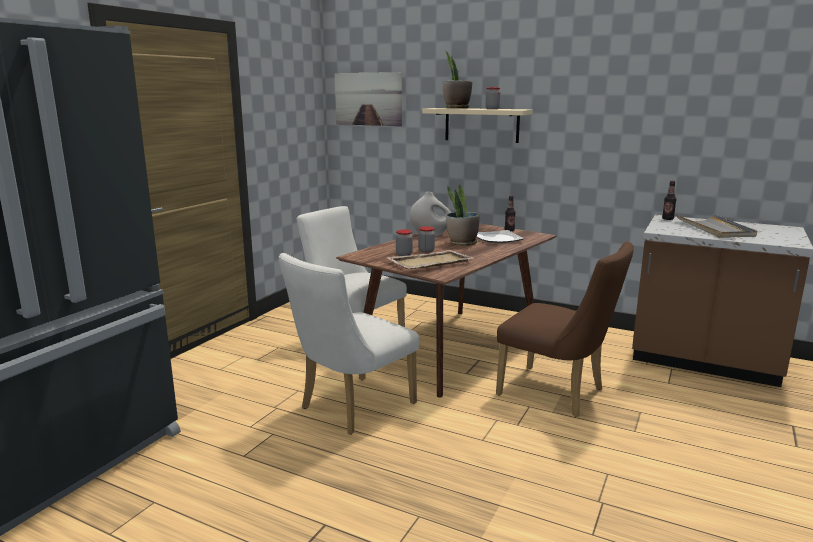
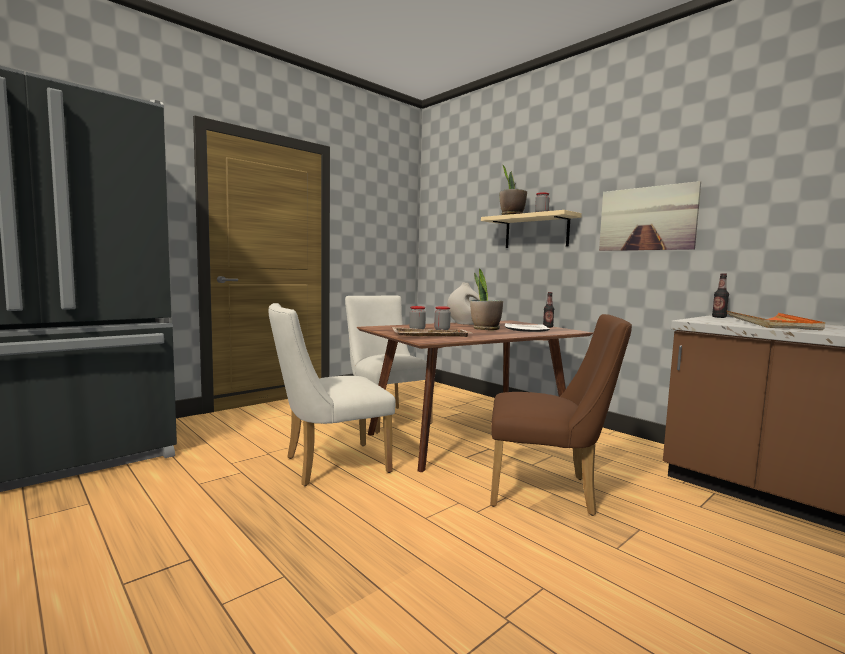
camera: 20 degrees right, 10 degrees down
picture [335,72,402,126] -> picture moved to [599,181,701,251]
brown chair [496,242,634,417] -> brown chair turned 45 degrees counterclockwise [490,314,632,516]
grey tray [676,214,757,238] -> orange tray [727,311,825,330]

